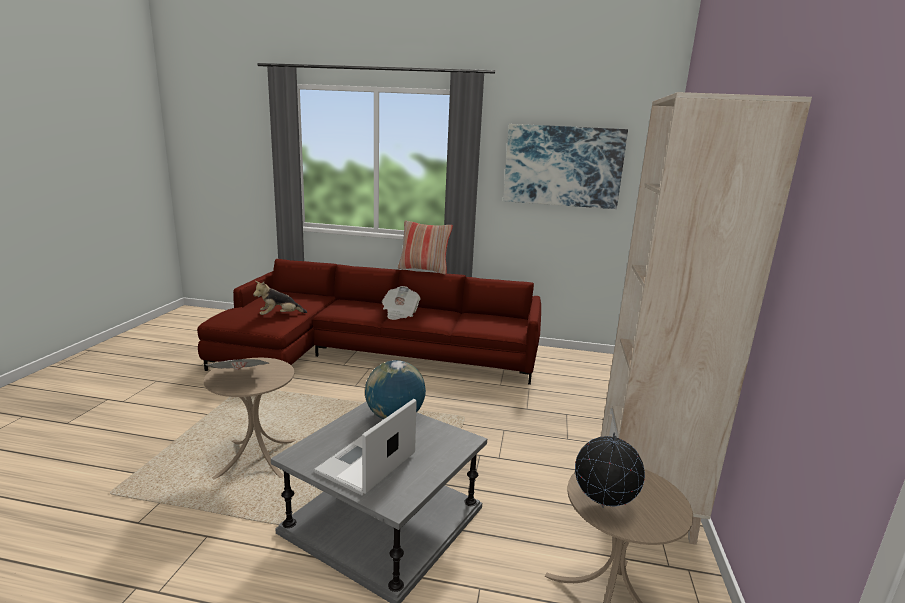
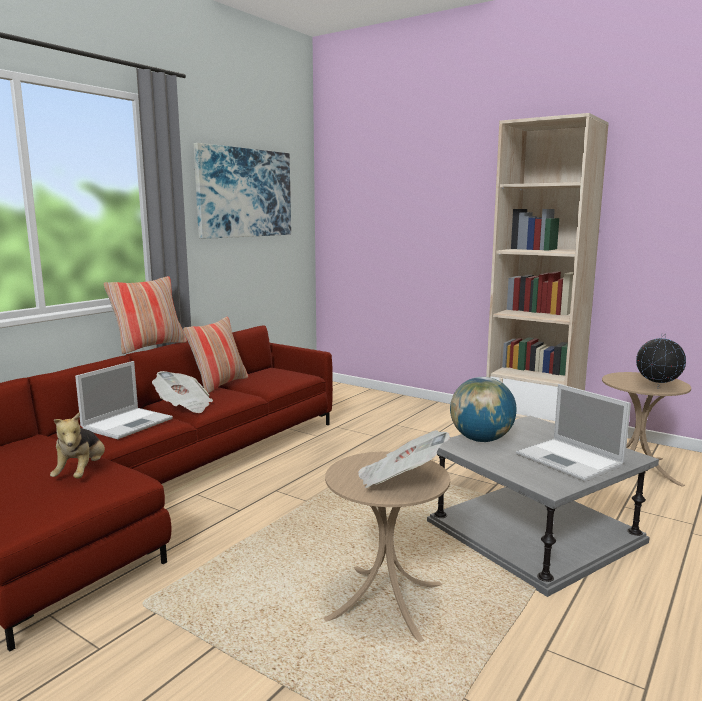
camera: 65 degrees left, 5 degrees down
none -> laptop [75,361,173,439]
none -> pillow [183,317,248,393]

